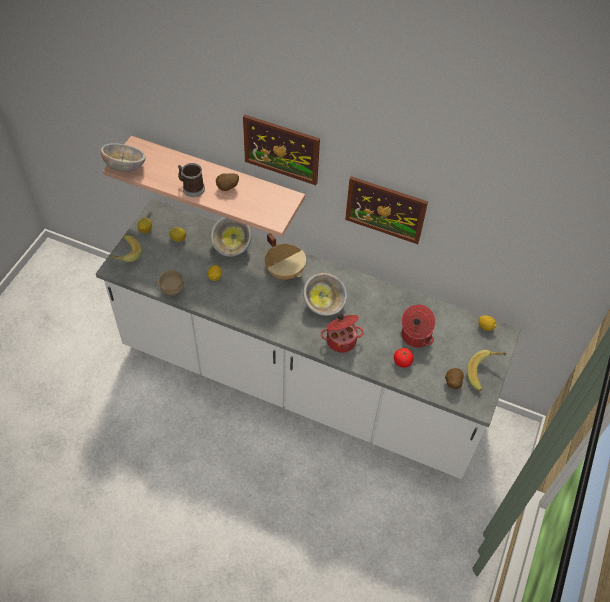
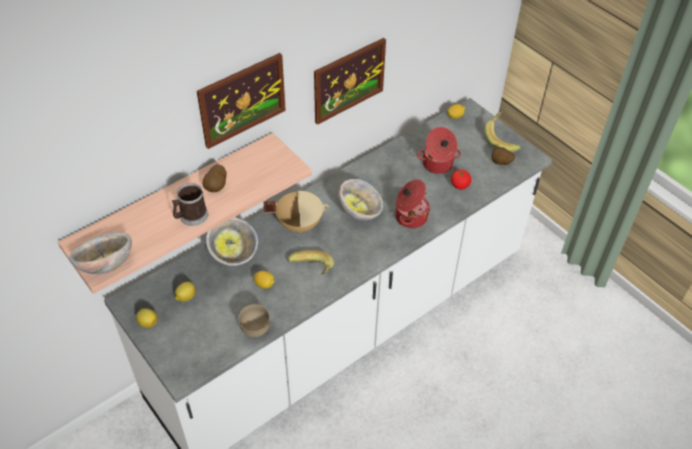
camera: 60 degrees left, 5 degrees down
banana [109,235,141,262] -> banana moved to [287,250,334,275]

